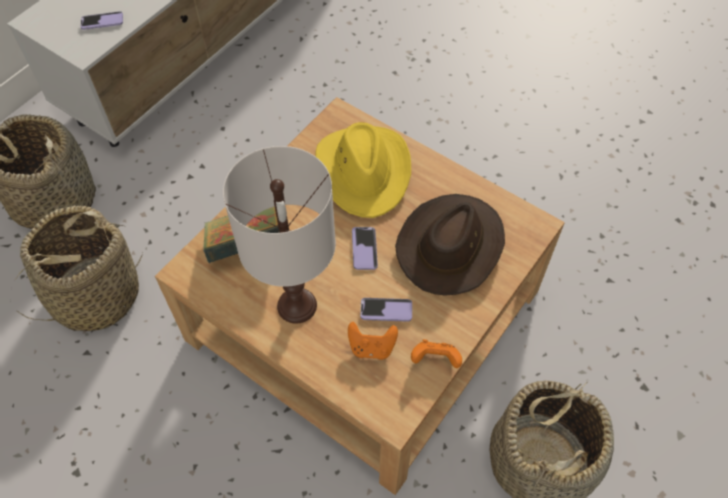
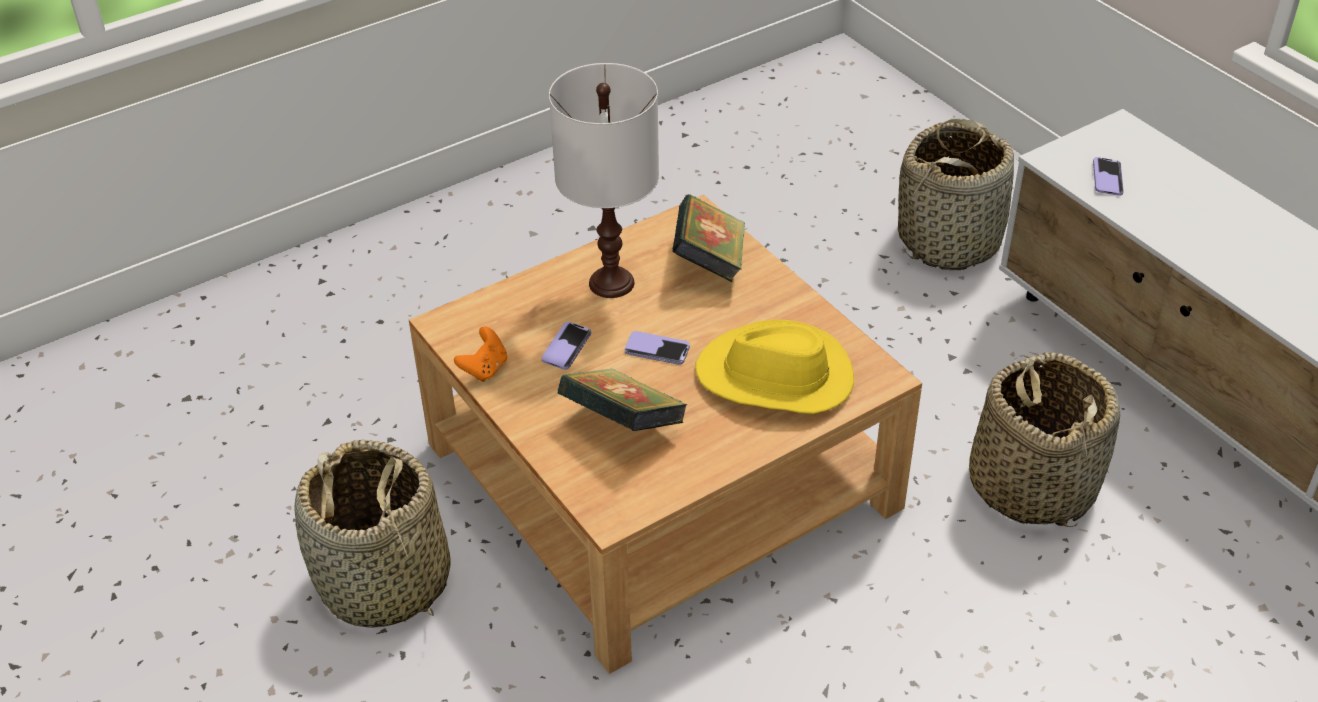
camera: 110 degrees right, 15 degrees down
basket [10,206,143,331] -> basket moved to [969,351,1120,527]
orange game controller [348,322,398,360] -> none
brown hat [395,194,505,296] -> book [558,368,688,431]

